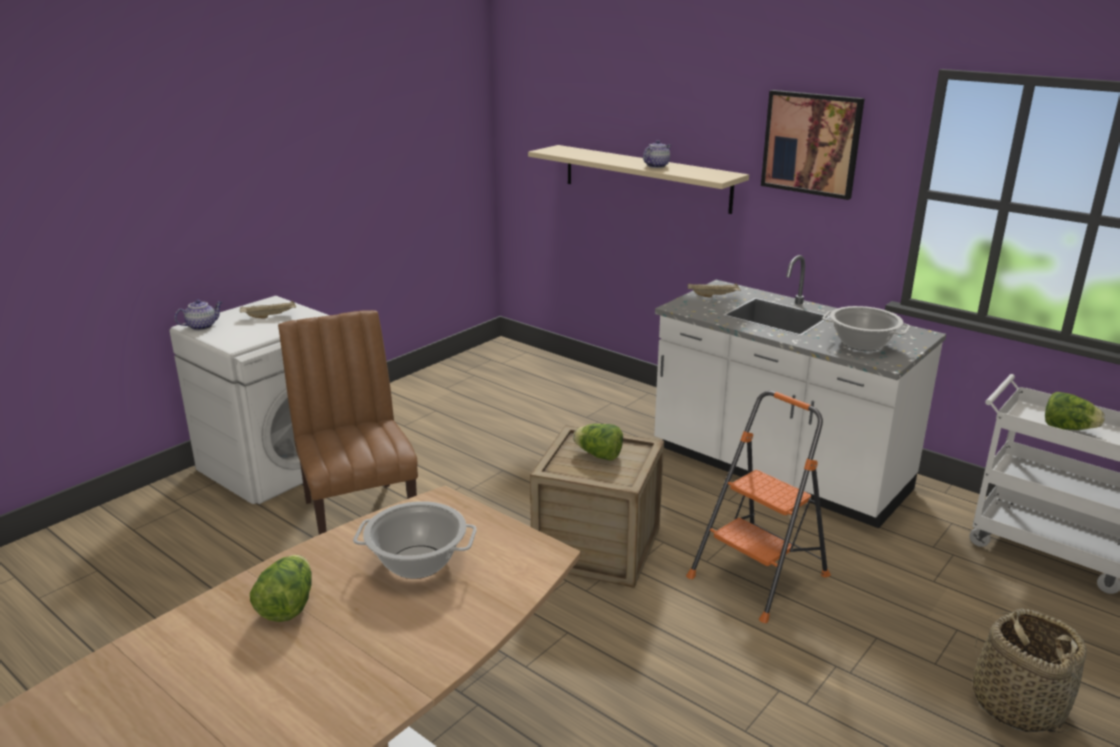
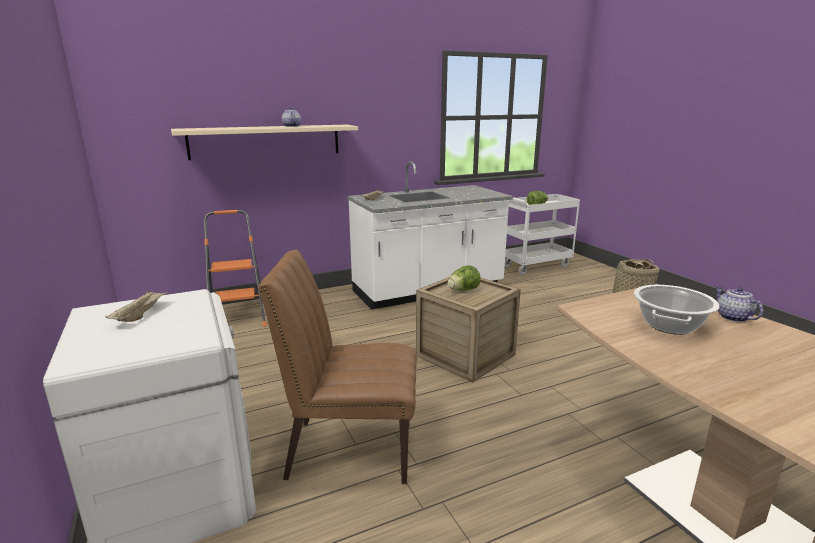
camera: 65 degrees left, 5 degrees down
teapot [175,299,222,330] -> teapot moved to [716,286,763,322]
lettuce [250,555,312,622] -> none
orange step ladder [686,391,831,623] -> orange step ladder moved to [204,210,267,327]
picture [761,90,865,200] -> none
cooking pot [822,306,910,351] -> none

